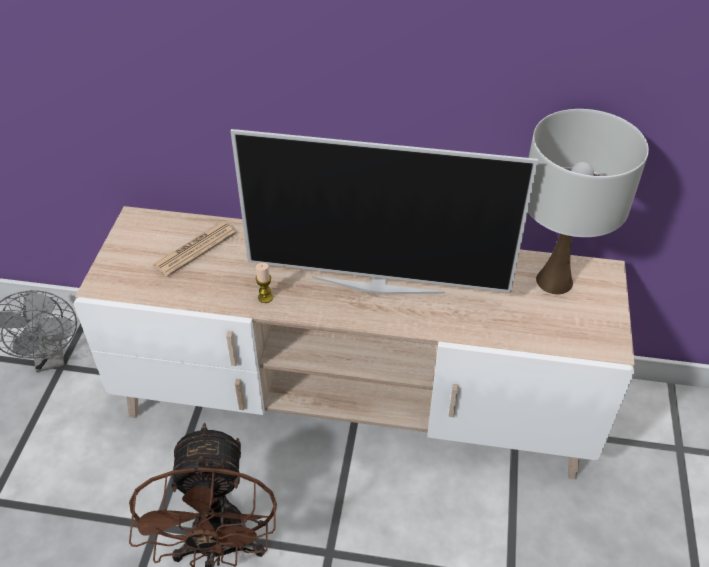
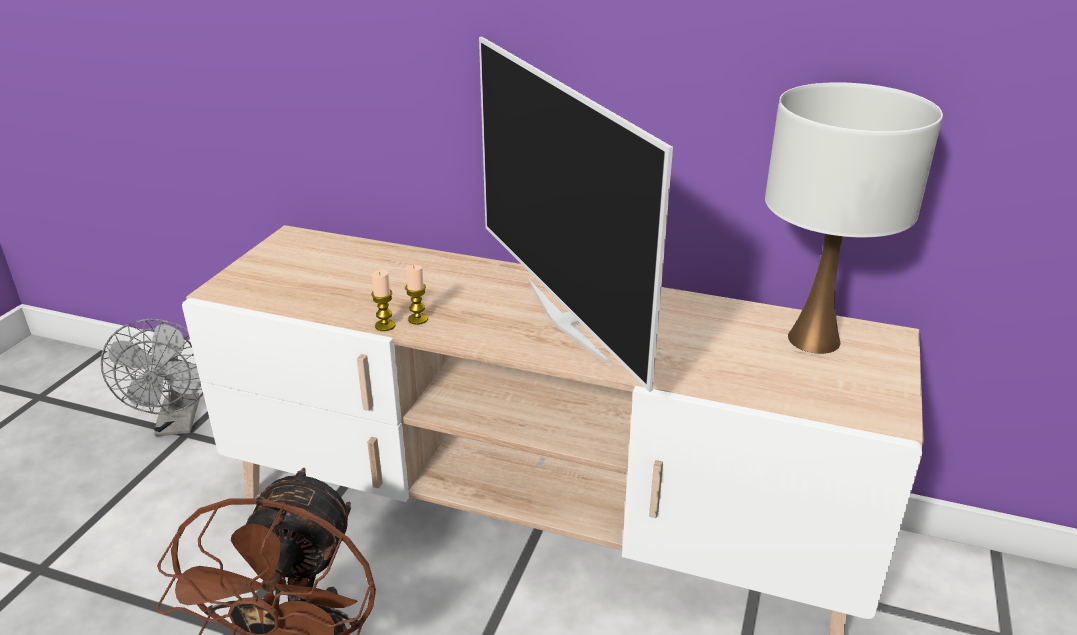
camera: 10 degrees right, 15 degrees down
newspaper [153,222,236,277] -> none
television [230,129,538,294] -> television turned 45 degrees clockwise [479,37,673,392]
none -> candle [371,270,396,331]

